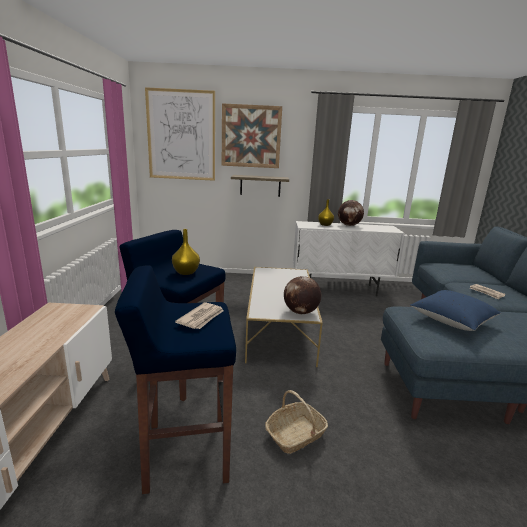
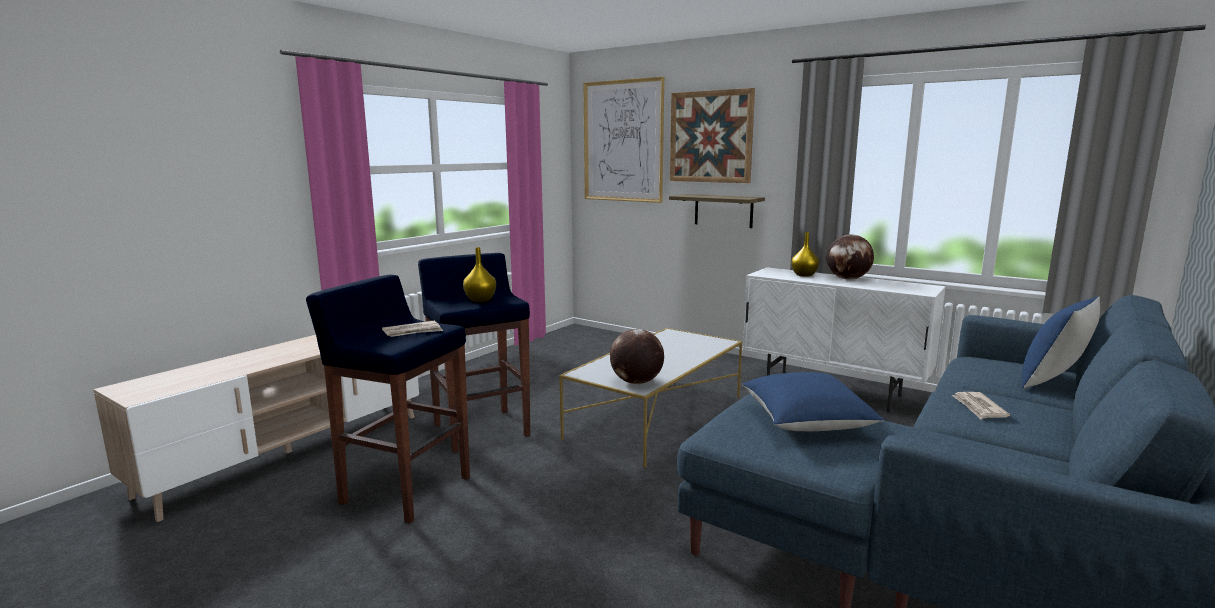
camera: 35 degrees right, 5 degrees down
basket [265,390,328,454] -> none
none -> blue pillow [1022,296,1100,389]

